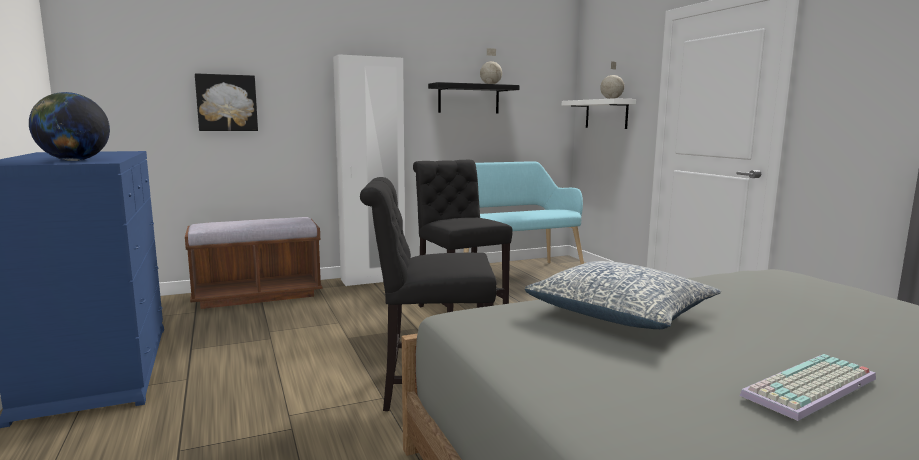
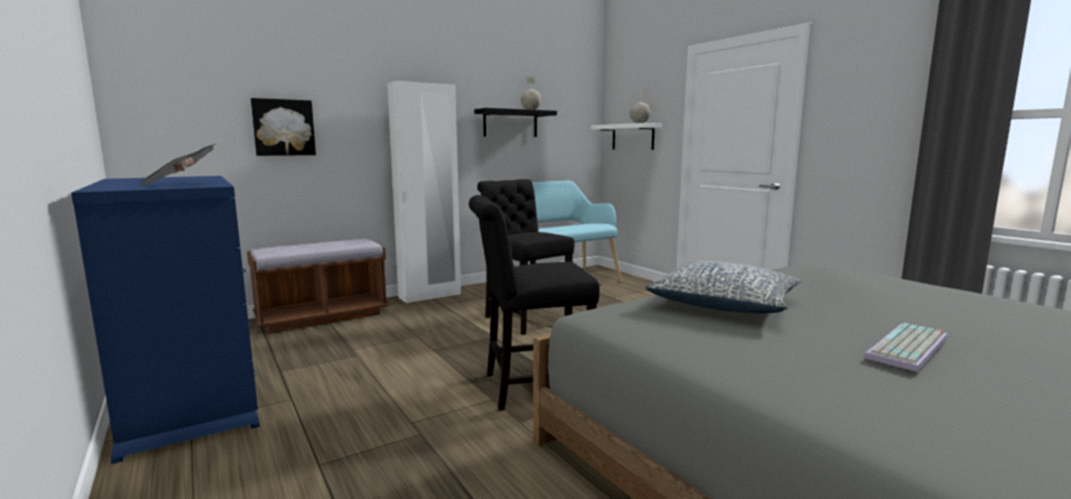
camera: 10 degrees left, 0 degrees up
globe [29,92,110,161] -> newspaper [139,143,217,186]

